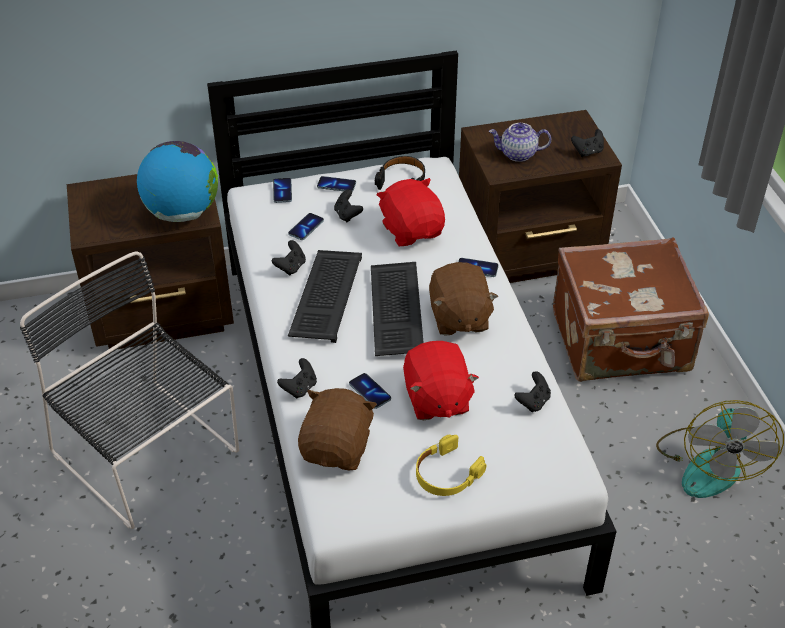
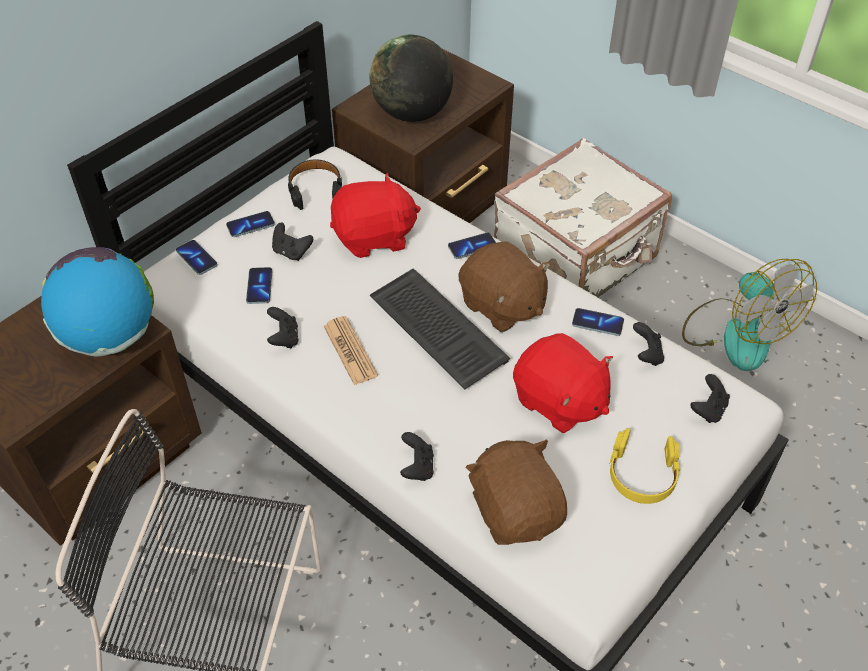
camera: 35 degrees left, 5 degrees up
keyboard [288,250,362,343] -> newspaper [324,316,378,385]
phone [349,373,391,409] -> phone moved to [572,308,624,336]
red plush toy [376,178,445,246] -> red plush toy turned 135 degrees clockwise [330,172,421,258]
teapot [489,123,551,162] -> globe [370,35,453,122]
brown suitcase [553,237,709,382] -> white suitcase [494,138,672,298]
black game controller [571,129,604,157] -> black game controller moved to [690,374,730,423]

